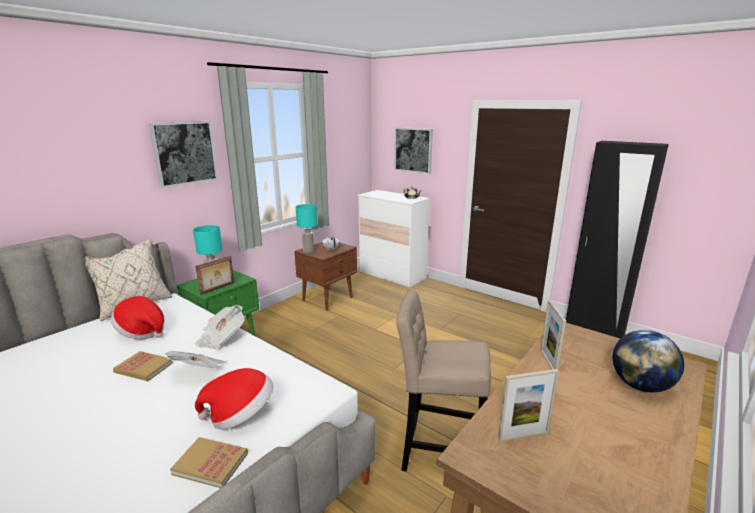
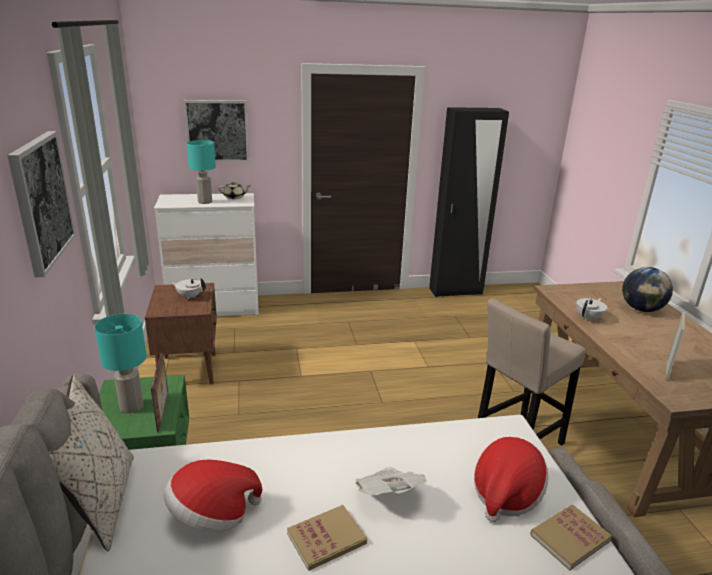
camera: 50 degrees left, 5 degrees up
newspaper [195,305,245,349] -> none
turquoise table lamp [296,204,317,253] -> turquoise table lamp moved to [187,140,216,204]
picture frame [540,300,566,370] -> white teapot [576,298,607,321]

